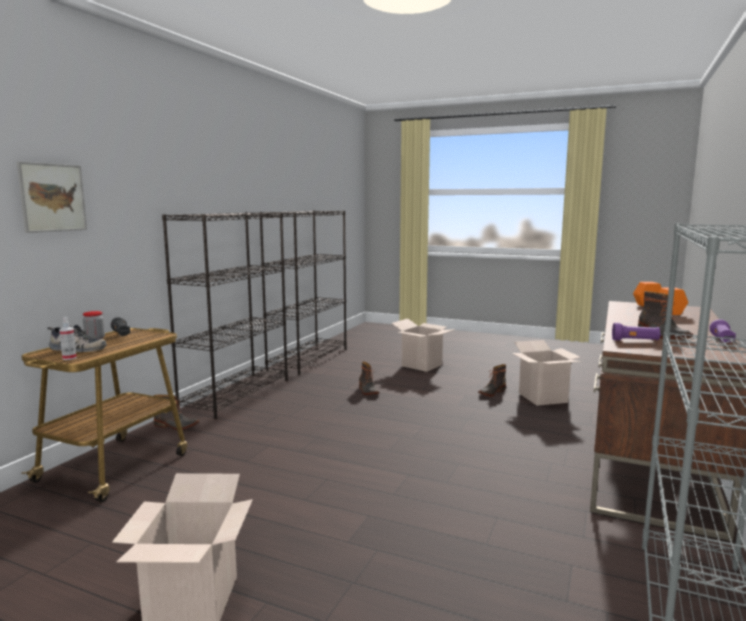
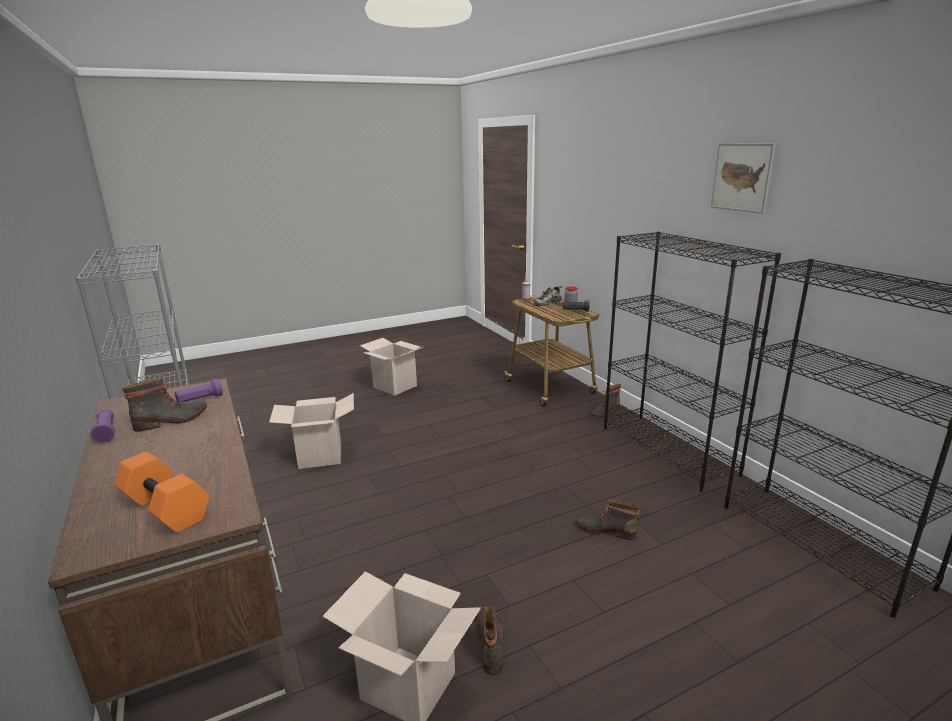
camera: 130 degrees right, 10 degrees up
picture [17,161,87,233] -> picture moved to [711,144,776,214]
cardboard box [391,319,456,372] -> cardboard box moved to [269,393,354,469]
boot [638,291,693,339] -> boot turned 120 degrees clockwise [123,379,207,432]

